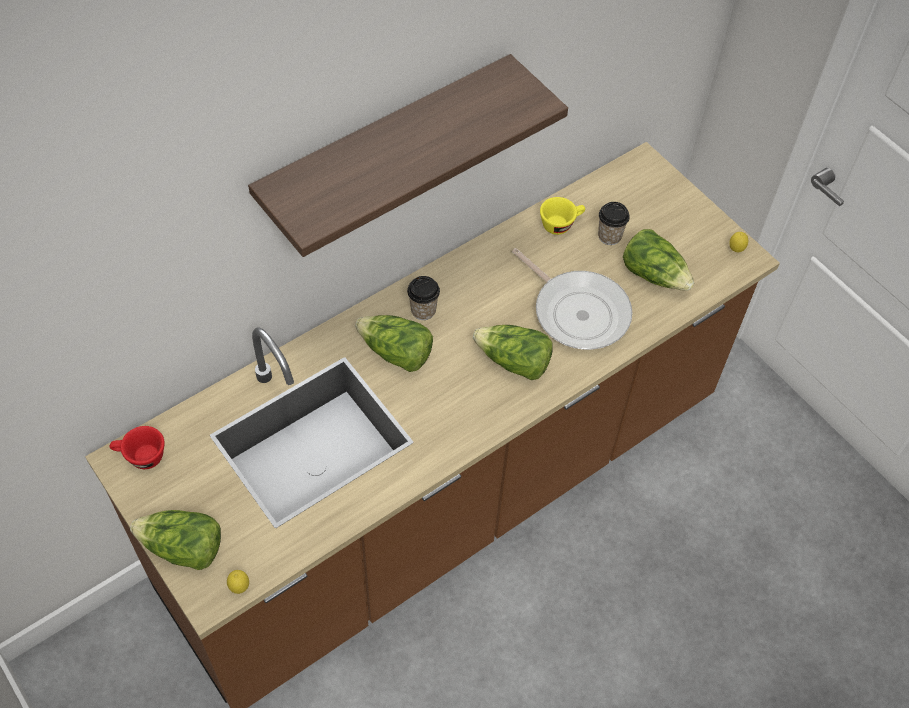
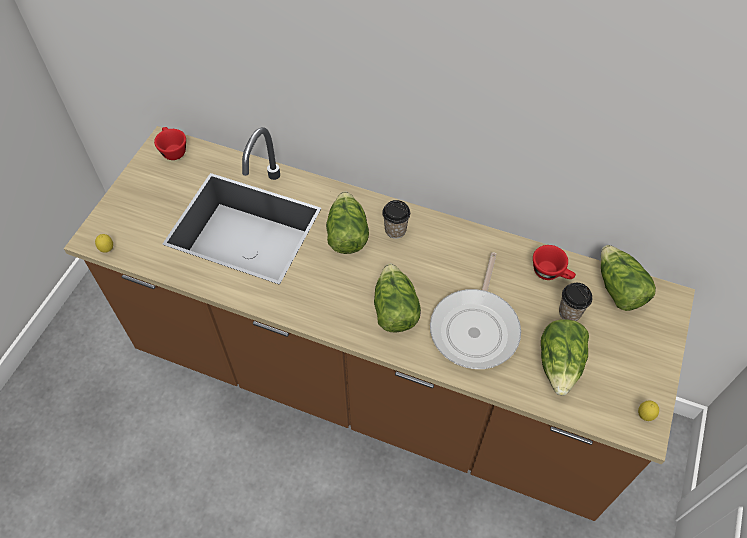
camera: 60 degrees right, 0 degrees up
lettuce [130,510,221,570] -> lettuce moved to [601,245,656,311]
shelf [248,54,568,257] -> none
yellow cup [540,197,585,235] -> red cup [533,245,576,280]

